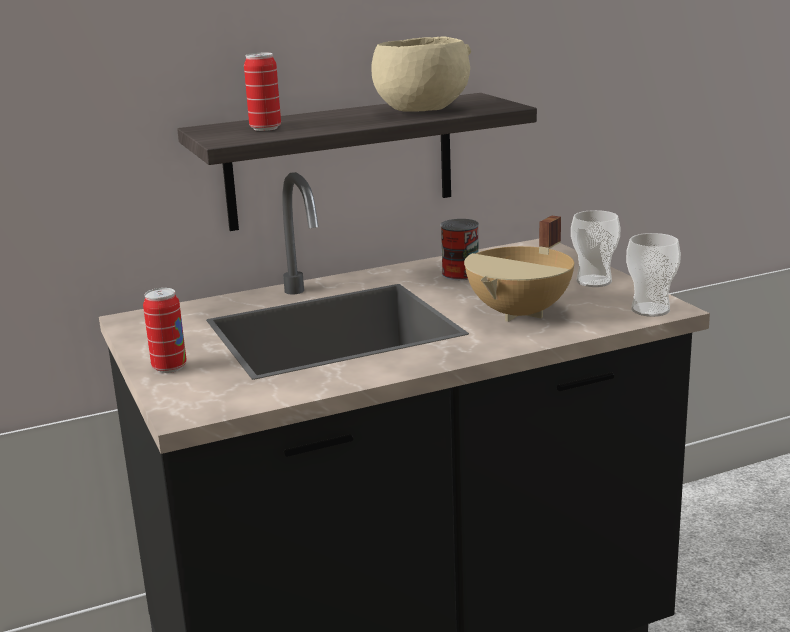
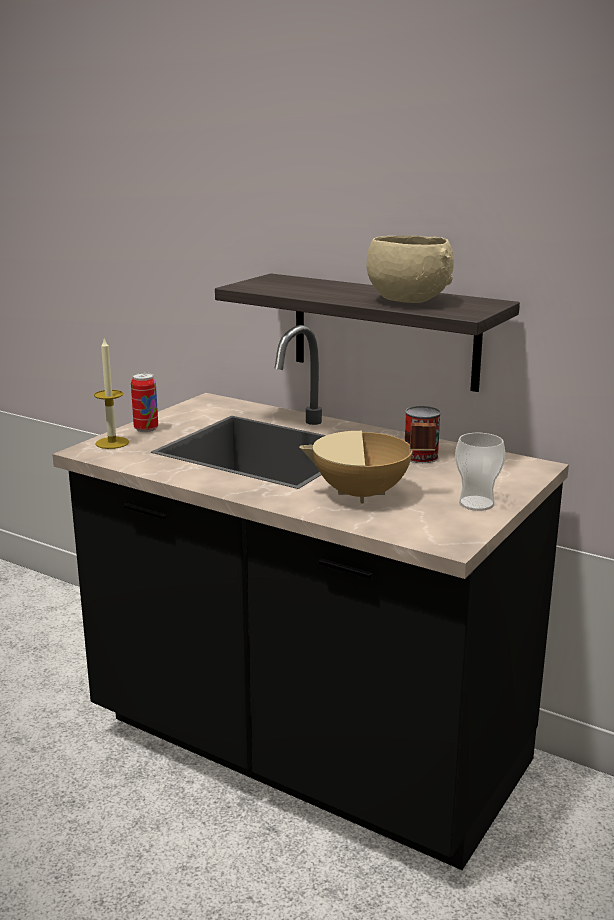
camera: 55 degrees right, 0 degrees up
can [244,53,281,131] -> none
cup [626,233,681,317] -> none
none -> candle [94,338,129,449]

